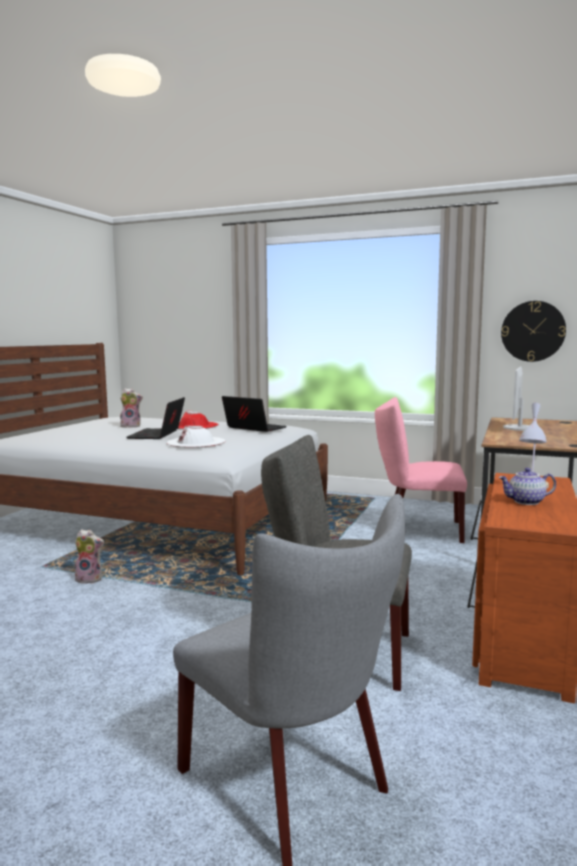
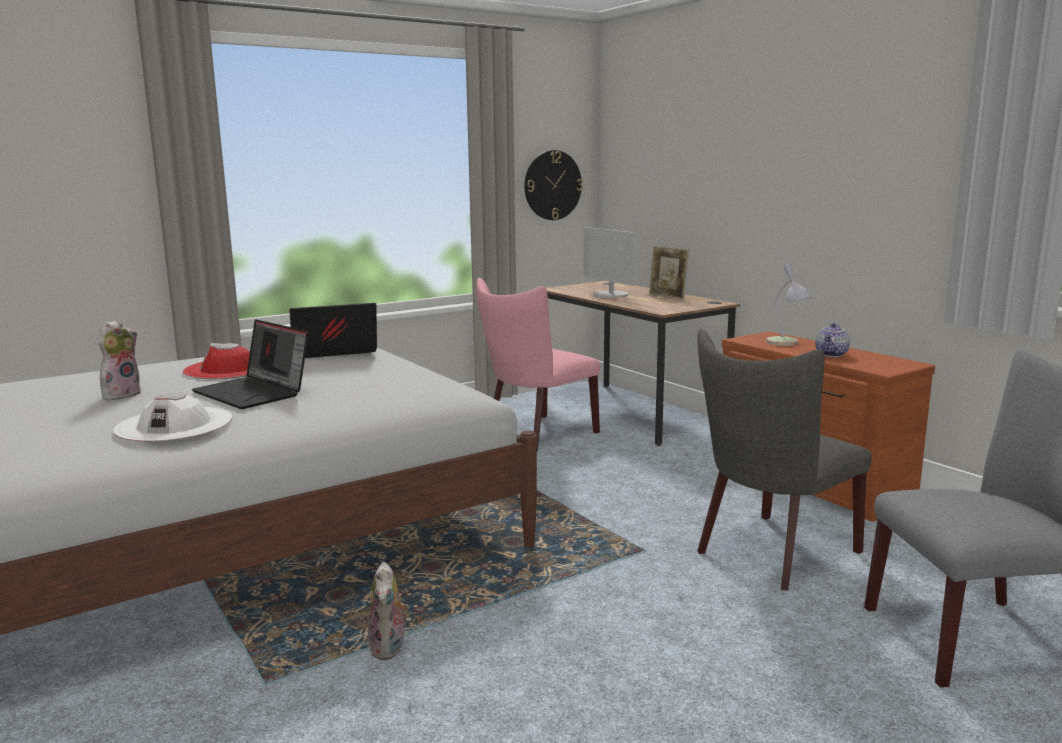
camera: 55 degrees left, 5 degrees up
plush toy [75,529,104,584] -> plush toy turned 135 degrees clockwise [369,562,409,660]
white hat [167,426,225,448] -> white hat moved to [113,392,232,442]
none -> picture frame [649,246,689,300]

